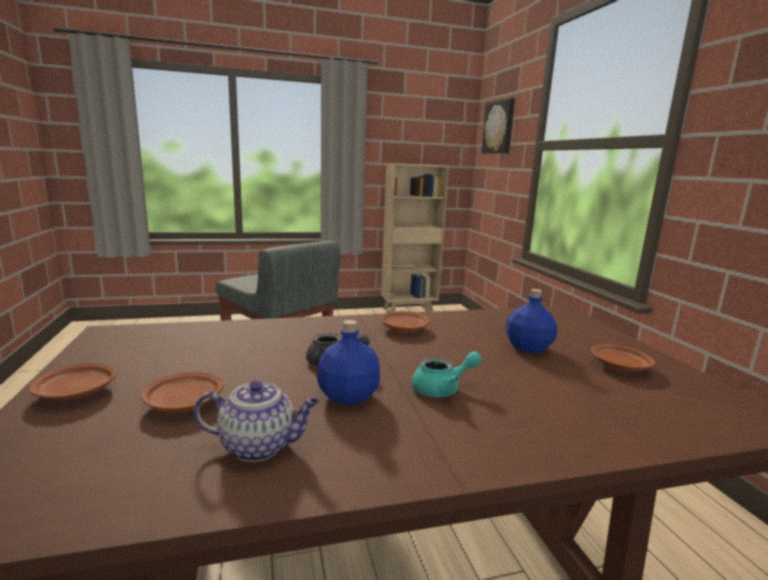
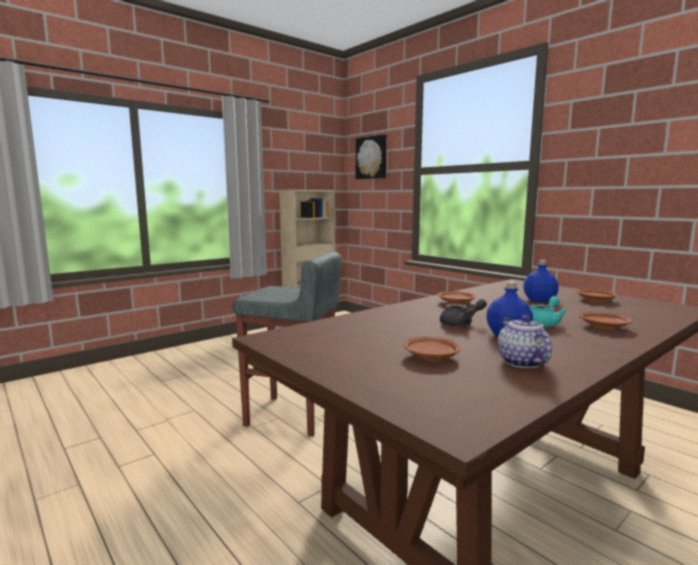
camera: 25 degrees left, 5 degrees down
brown plate [29,363,116,400] -> brown plate moved to [579,312,632,329]
teapot [194,380,319,462] -> teapot turned 75 degrees counterclockwise [497,315,552,368]

